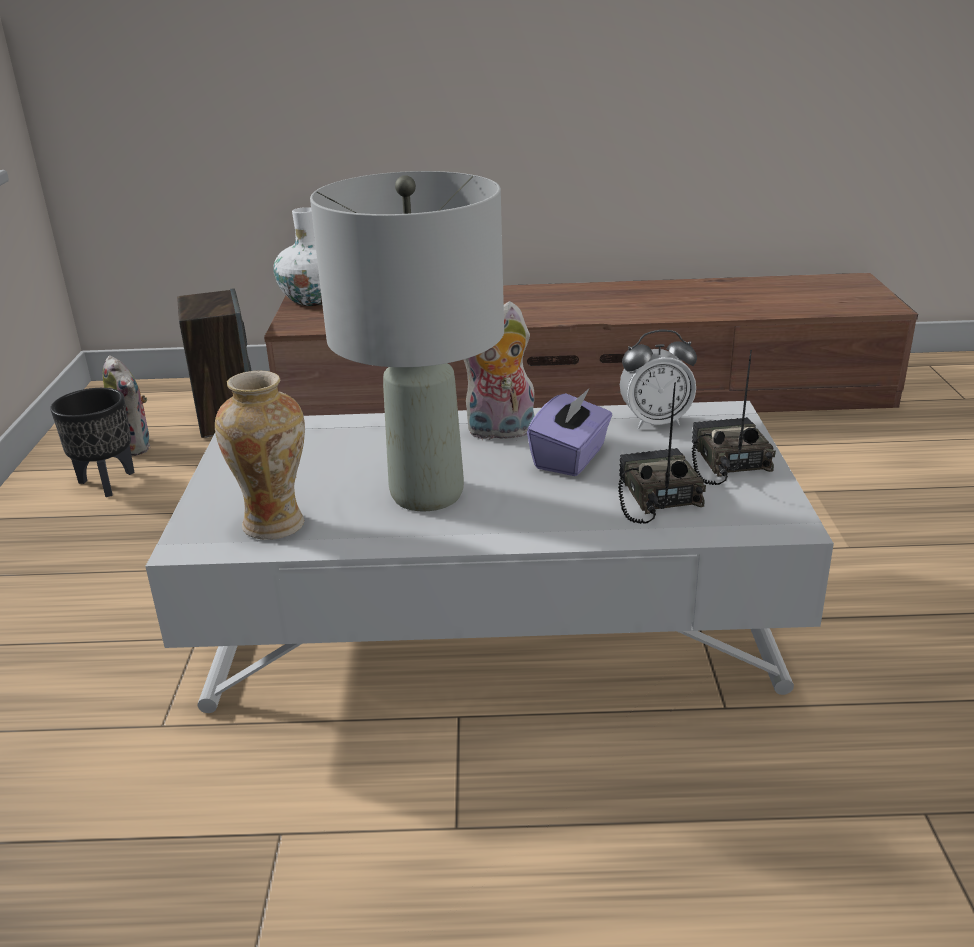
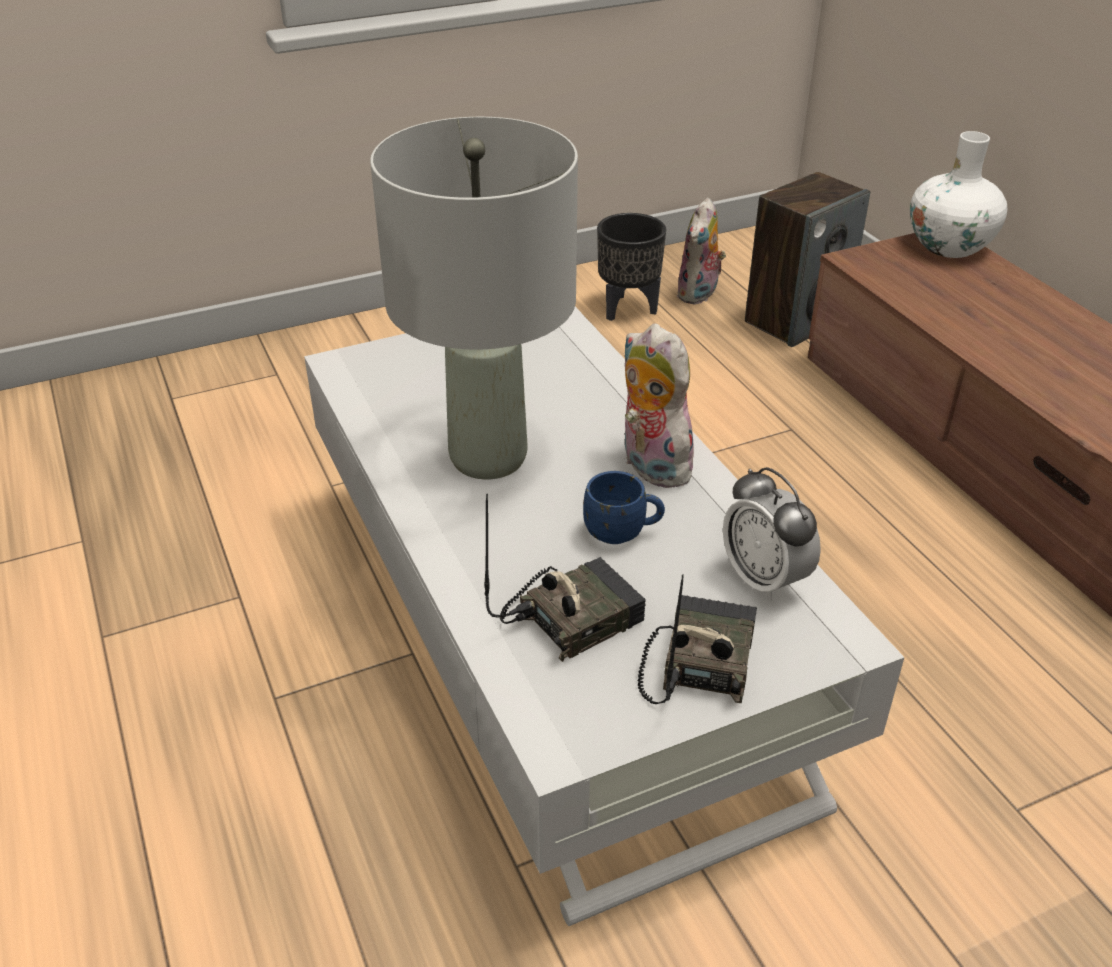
camera: 65 degrees right, 10 degrees up
vase [215,371,305,540] -> none
purple tissue box [527,389,612,476] -> blue mug [583,471,665,544]
radio [692,350,776,485] -> radio turned 45 degrees counterclockwise [638,575,757,704]

